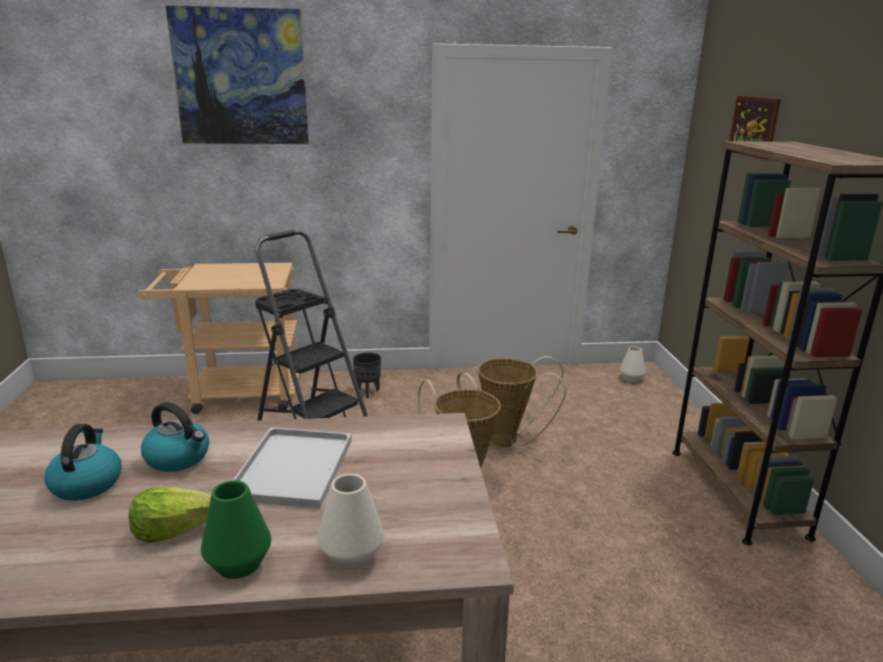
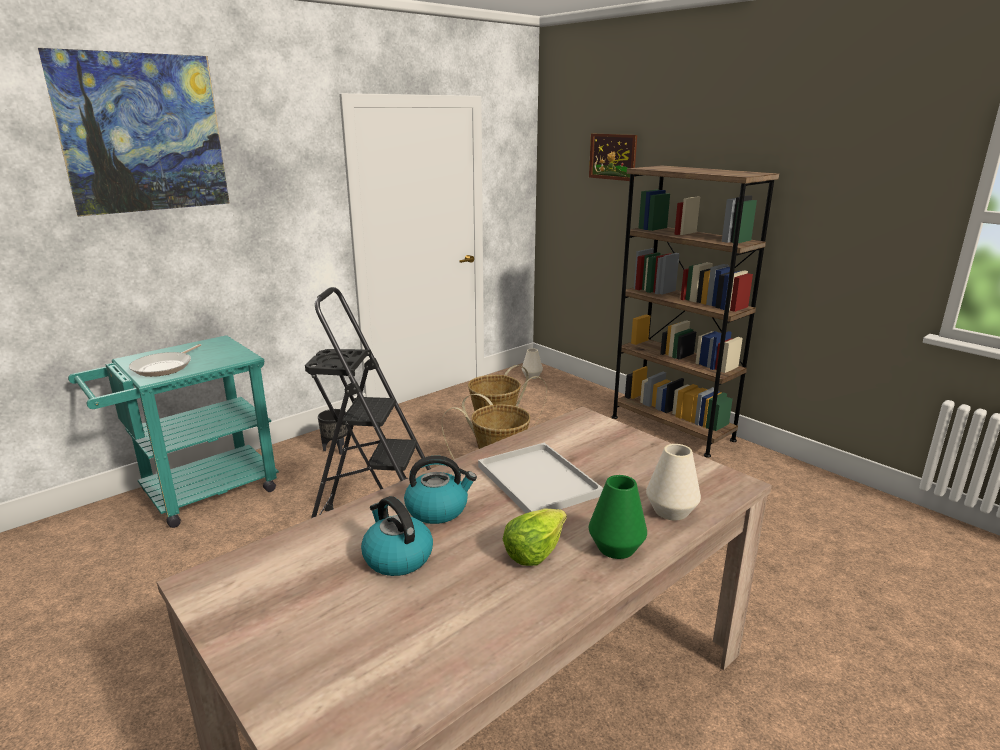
camera: 35 degrees left, 0 degrees up
beige cart [137,263,299,414] -> turquoise cart [68,335,279,528]
none -> frying pan [129,344,201,377]

